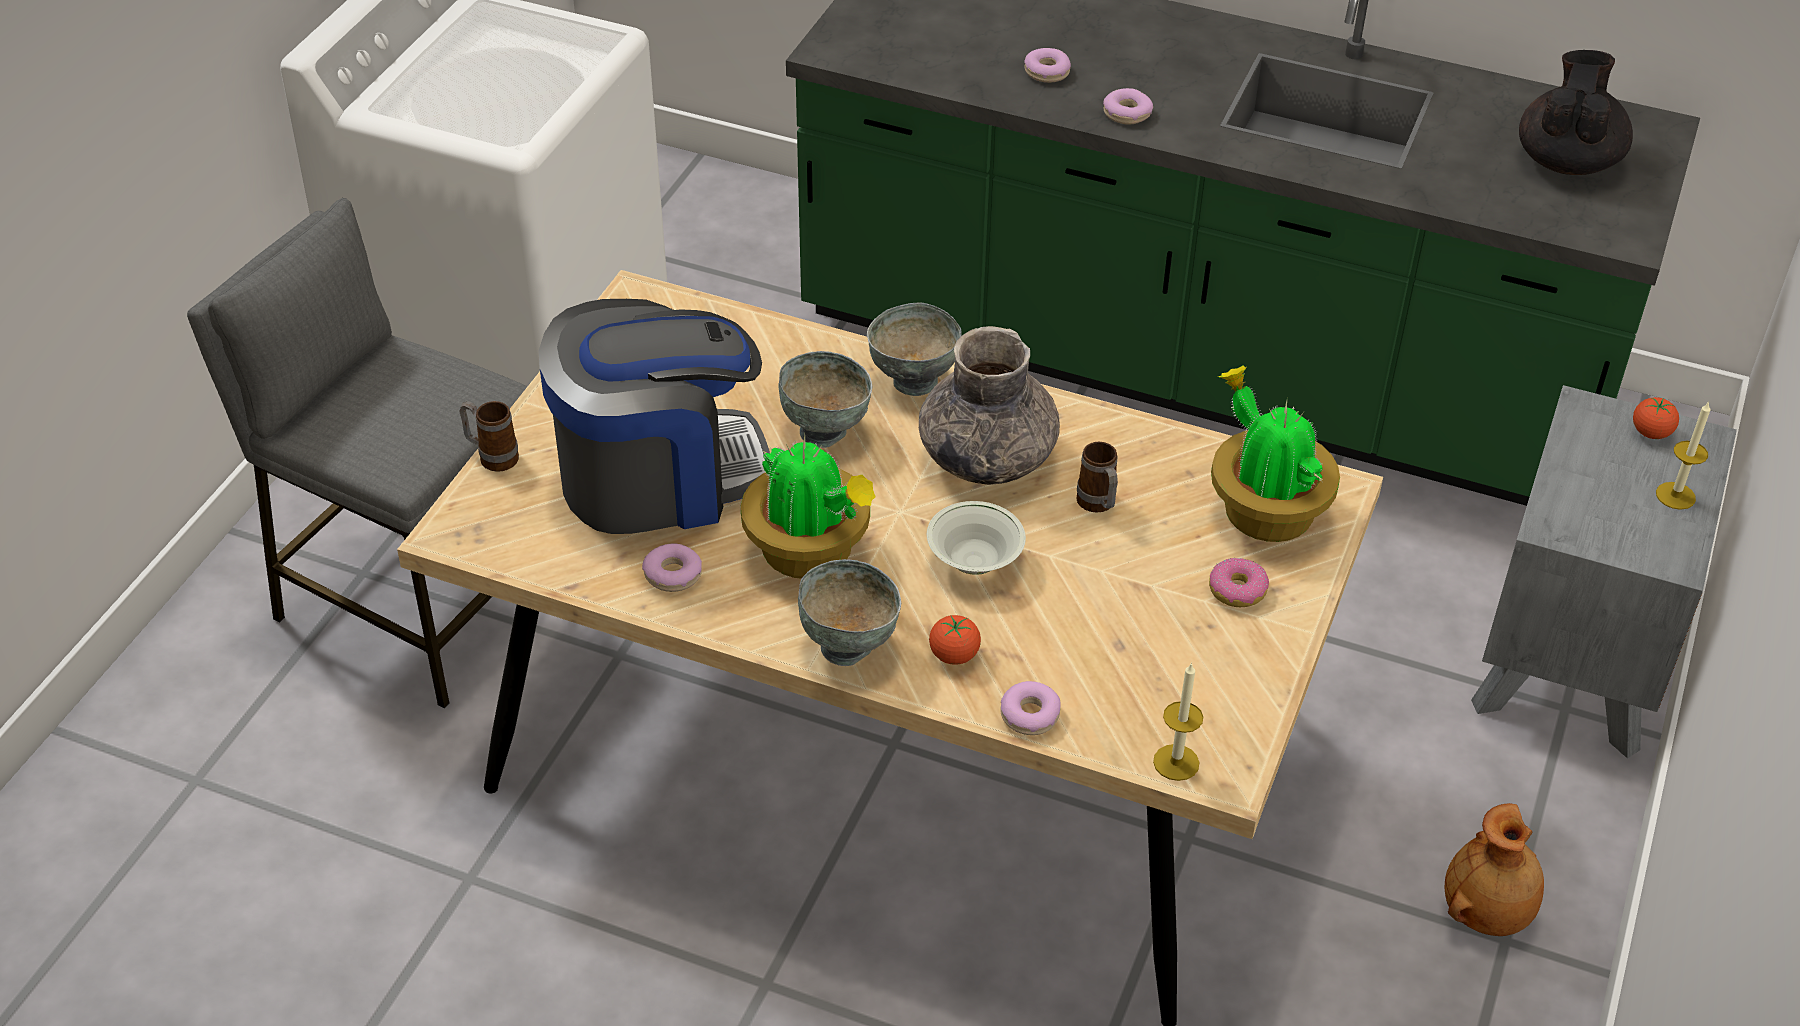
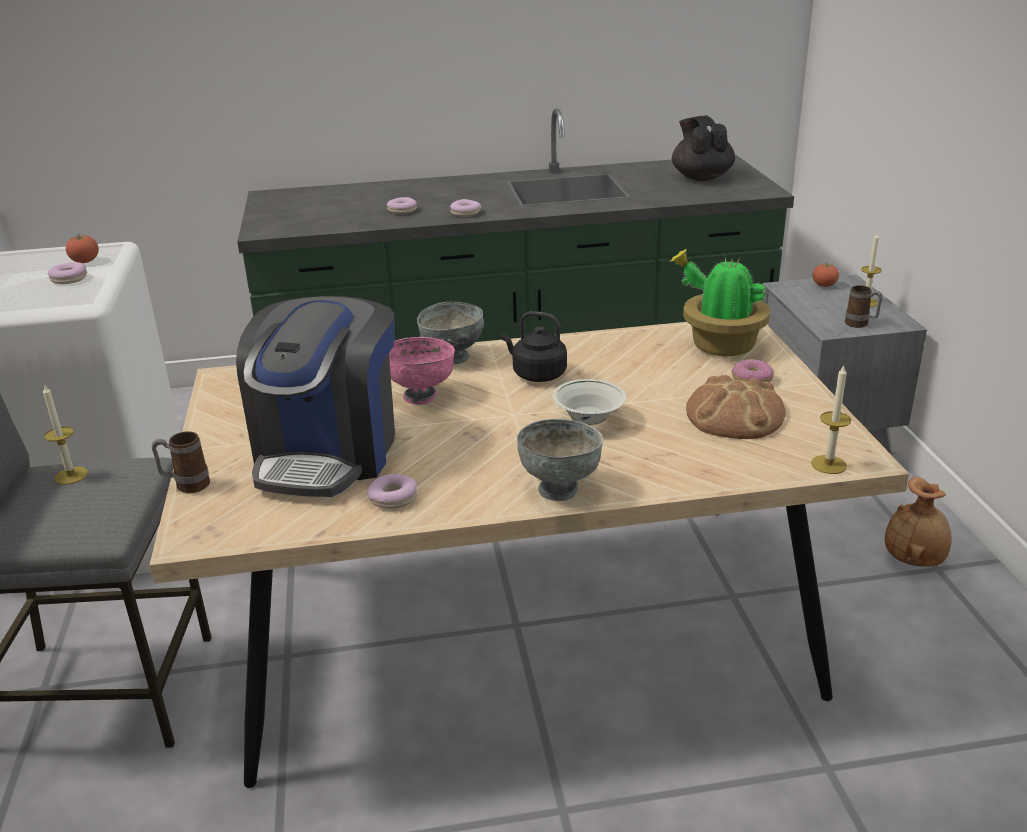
camera: 30 degrees left, 15 degrees down
coffee machine [539,299,770,534] -> coffee machine turned 150 degrees clockwise [236,296,395,497]
potted plant [741,435,876,579] -> none
grey bowl [778,351,873,448] -> pink bowl [389,337,455,405]
grey vase [919,326,1060,485] -> black kettle [501,311,567,382]
tomato [929,615,981,665] -> tomato moved to [66,234,99,263]
donut [1000,681,1061,735] -> donut moved to [48,262,87,284]
mug [1076,442,1118,513] -> mug moved to [845,285,883,328]
none -> candle [43,384,88,485]
none -> bread [686,375,786,439]

